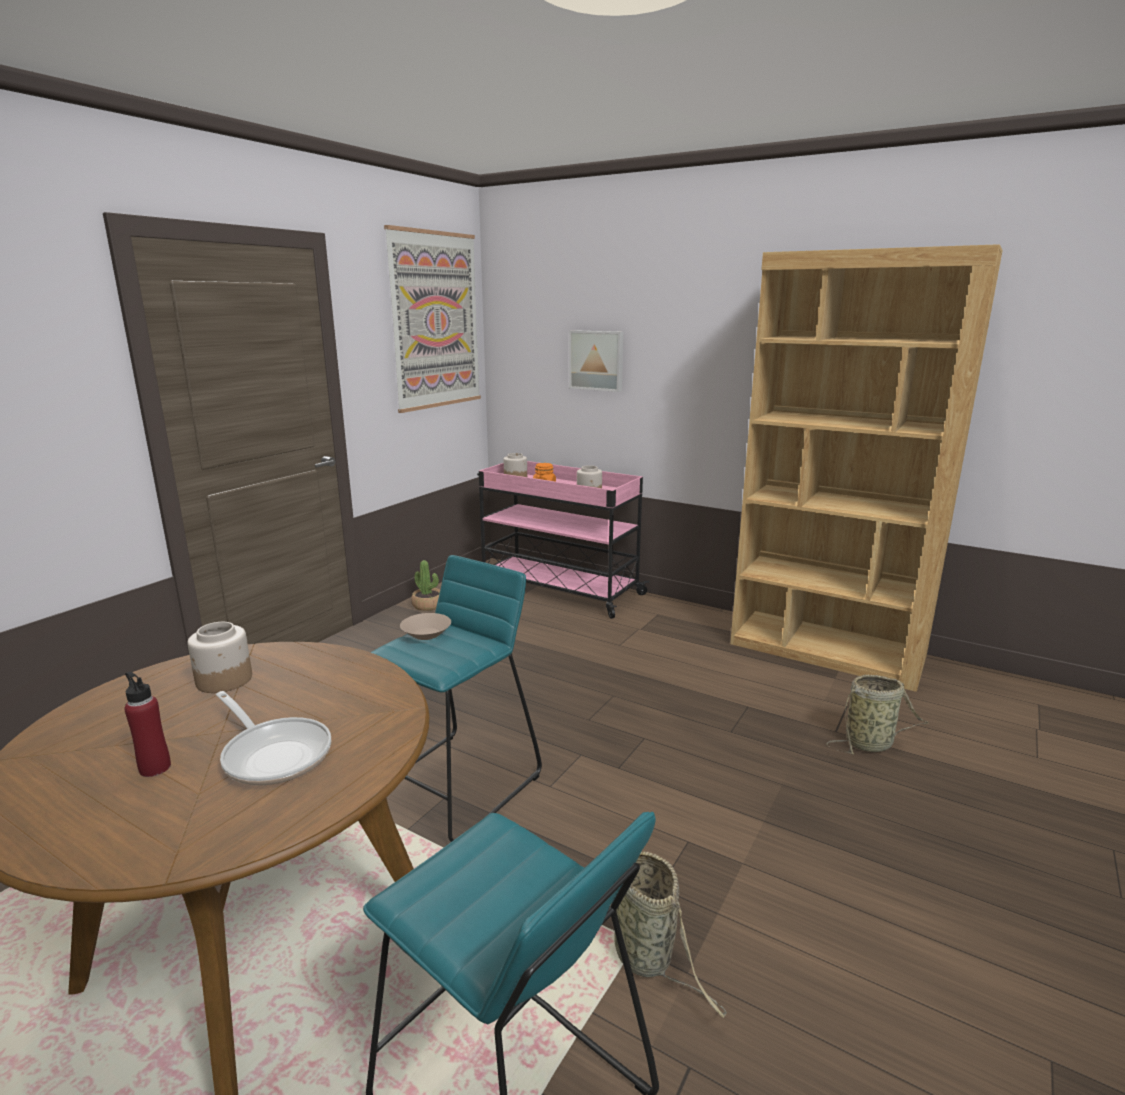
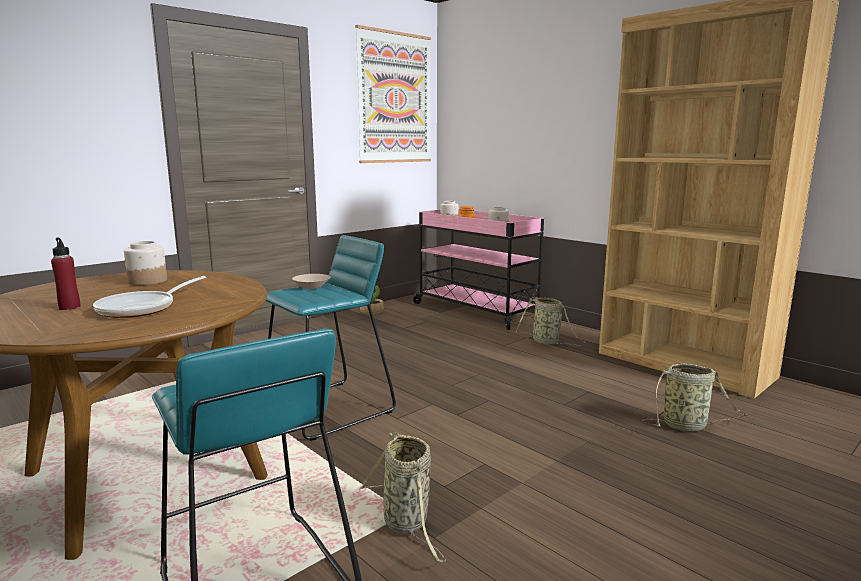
camera: 15 degrees right, 5 degrees down
frying pan [216,691,331,786] -> frying pan turned 60 degrees clockwise [93,276,206,318]
picture [569,330,623,392] -> none
none -> basket [515,297,587,346]

